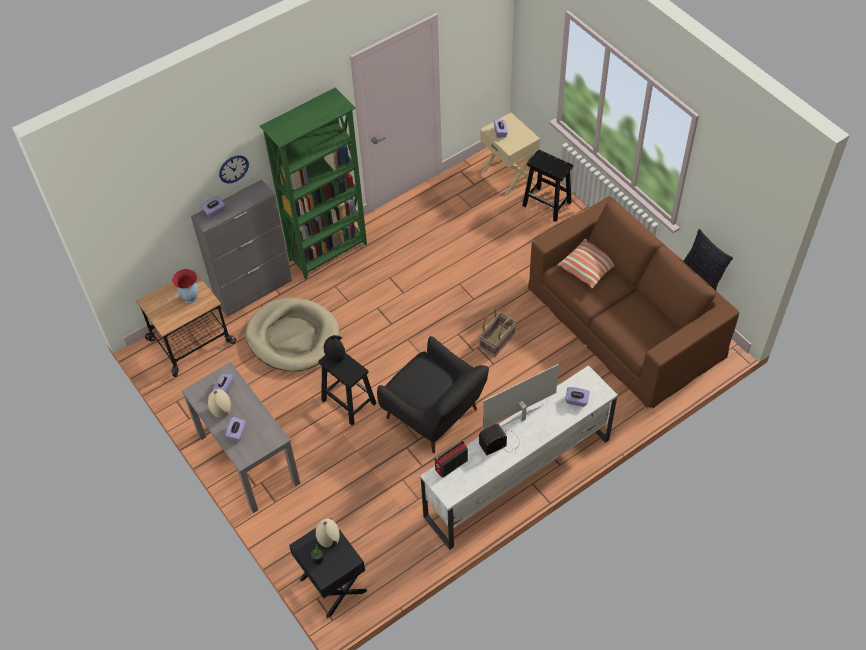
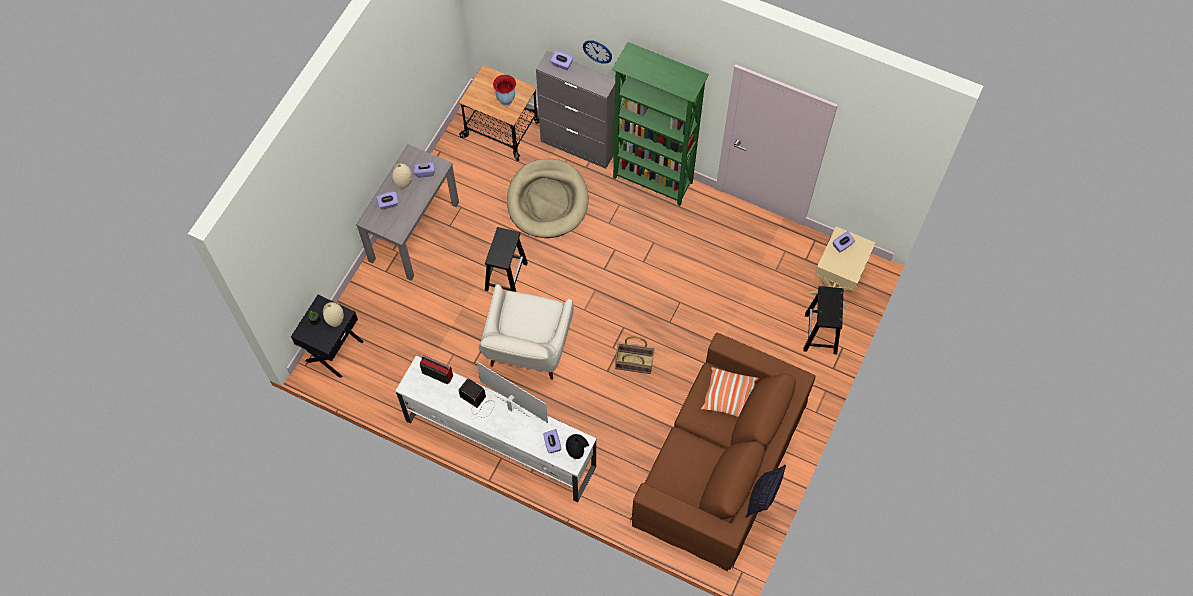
camera: 60 degrees right, 10 degrees up
black vase [324,335,345,363] -> black vase moved to [566,434,589,459]
black armchair [377,336,489,453] -> white armchair [479,284,574,380]

